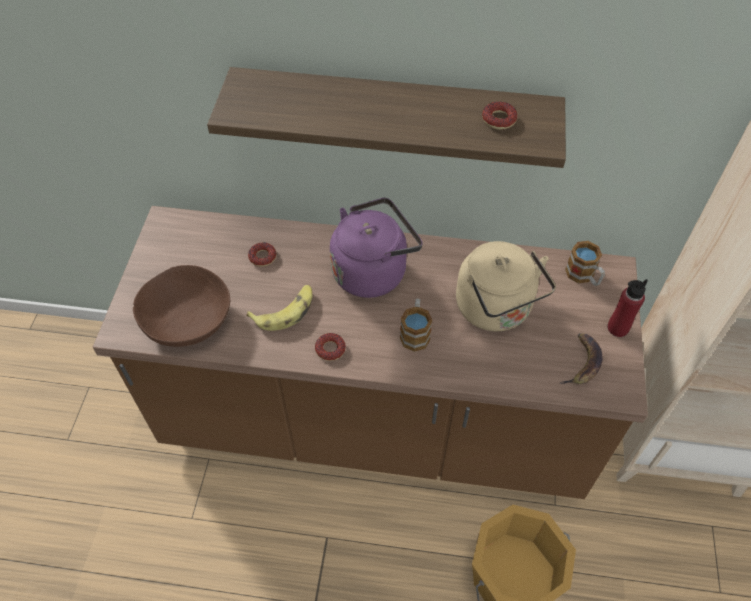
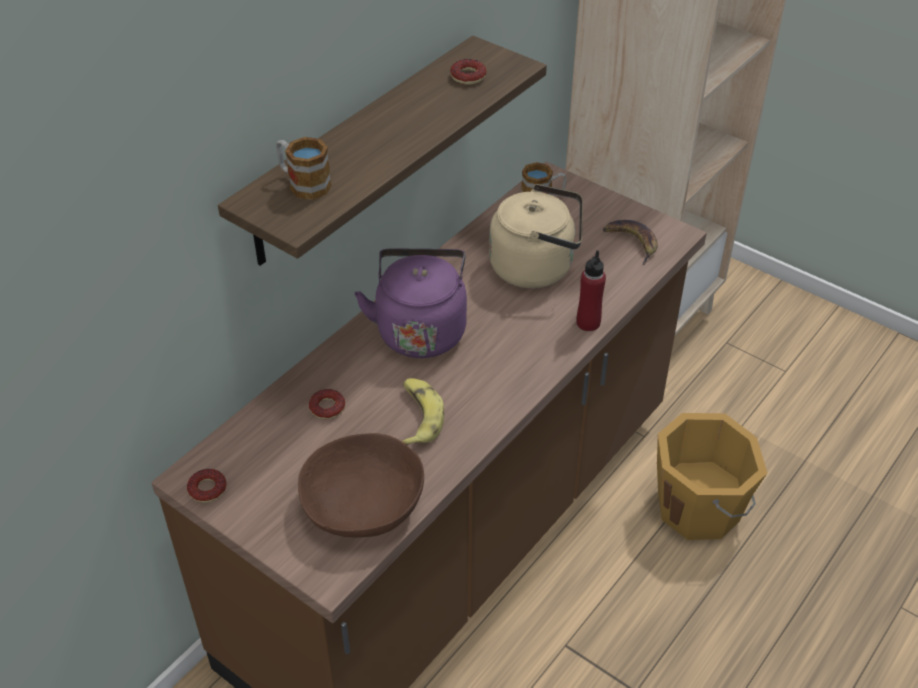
camera: 60 degrees left, 10 degrees down
donut [315,333,346,361] -> donut moved to [187,469,227,503]
mug [400,299,433,352] -> mug moved to [276,137,332,200]
red bottle [607,279,648,337] -> red bottle moved to [577,250,606,331]

